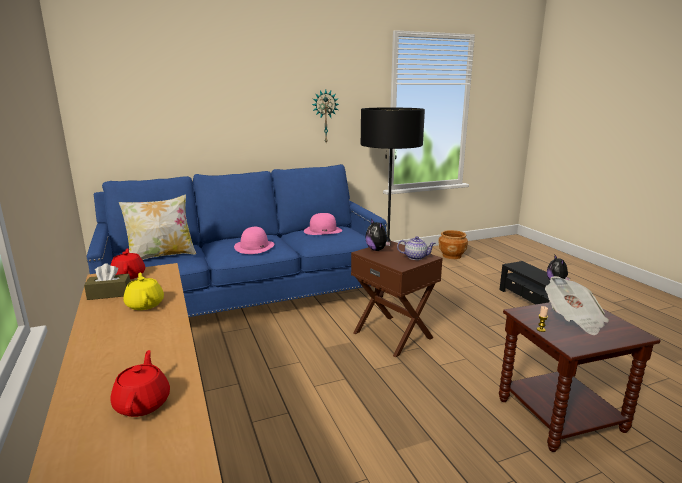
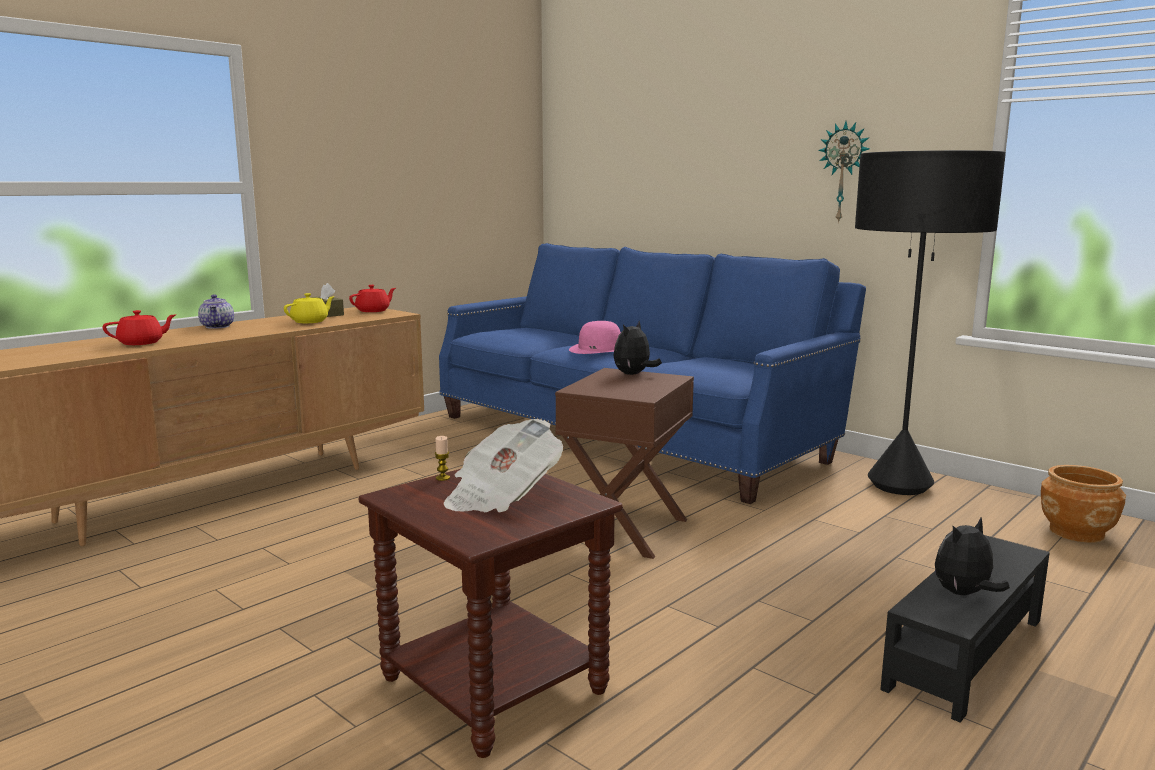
camera: 65 degrees right, 5 degrees down
pillow [119,194,196,260] -> none
pink hat [304,213,342,235] -> none
teapot [397,236,436,260] -> teapot moved to [198,294,234,329]

